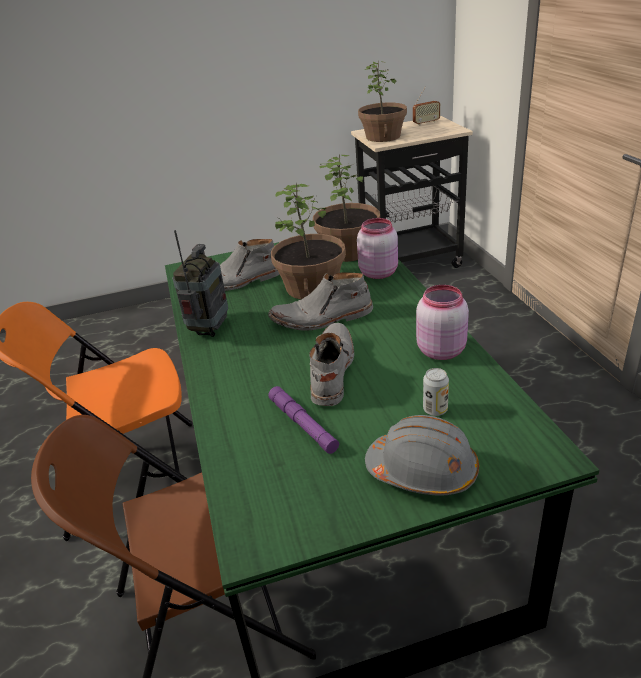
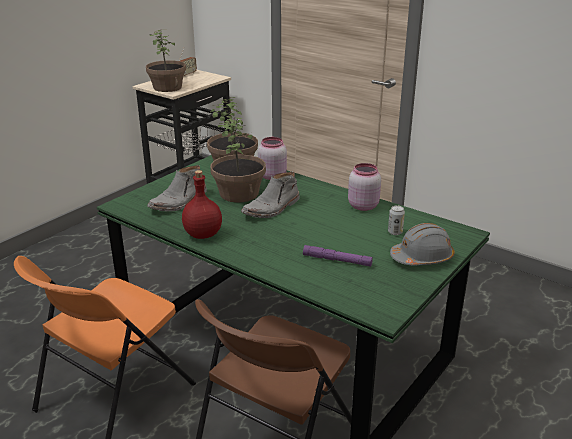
camera: 40 degrees left, 5 degrees down
radio [173,230,228,337] -> red bottle [182,170,222,239]
grey boot [309,323,354,406] -> none

